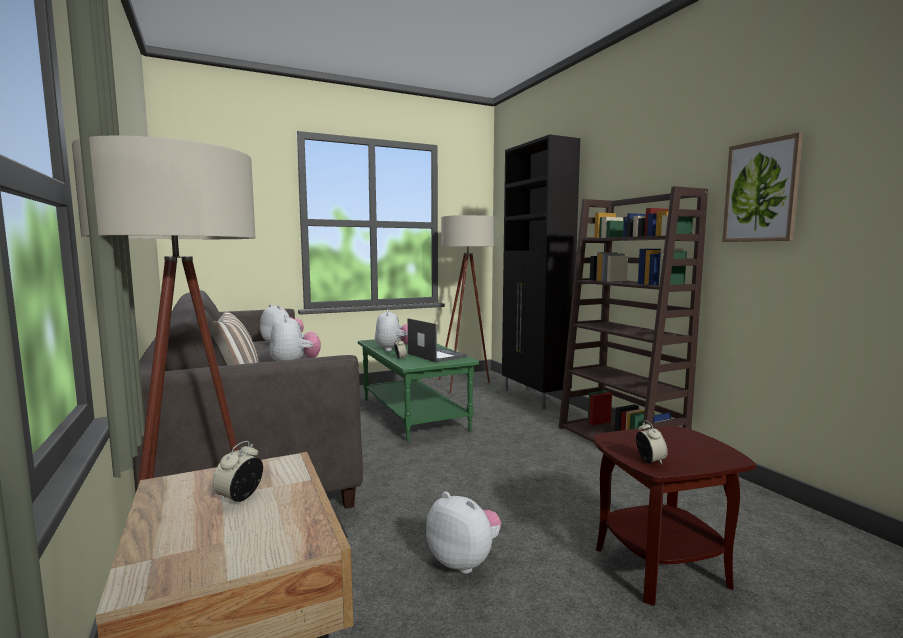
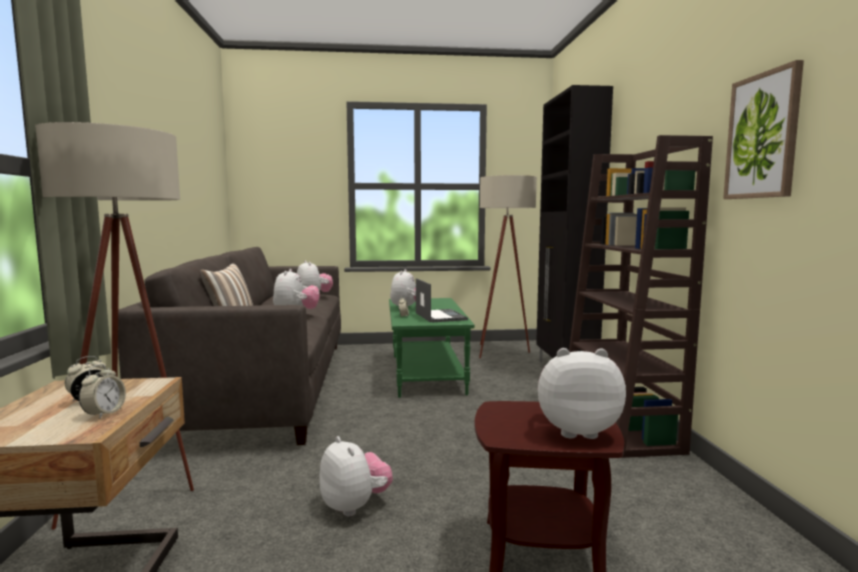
camera: 20 degrees right, 0 degrees up
alarm clock [636,420,668,464] -> alarm clock moved to [79,364,126,419]
none -> plush toy [538,348,626,439]

